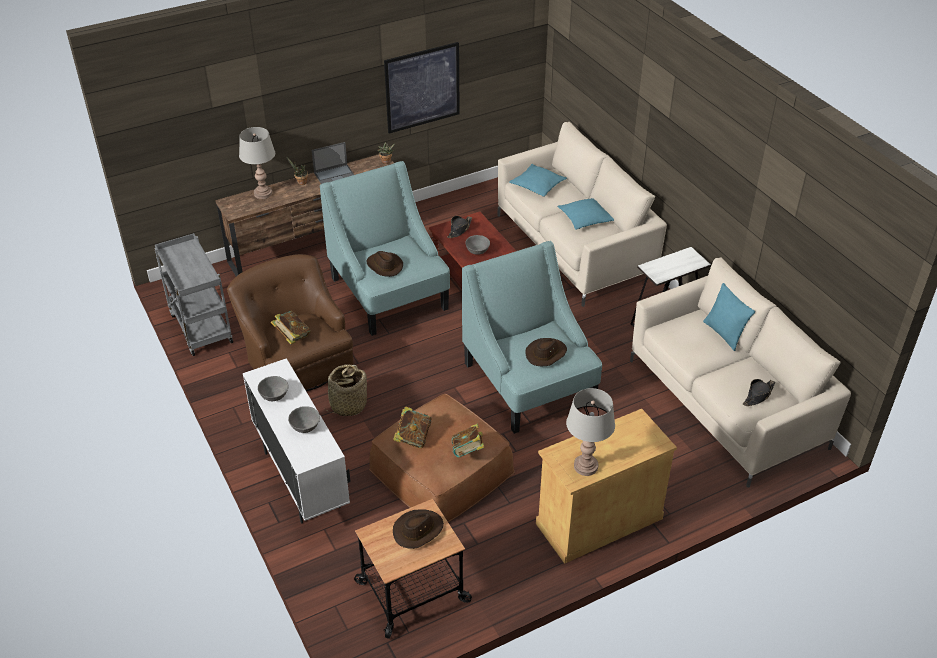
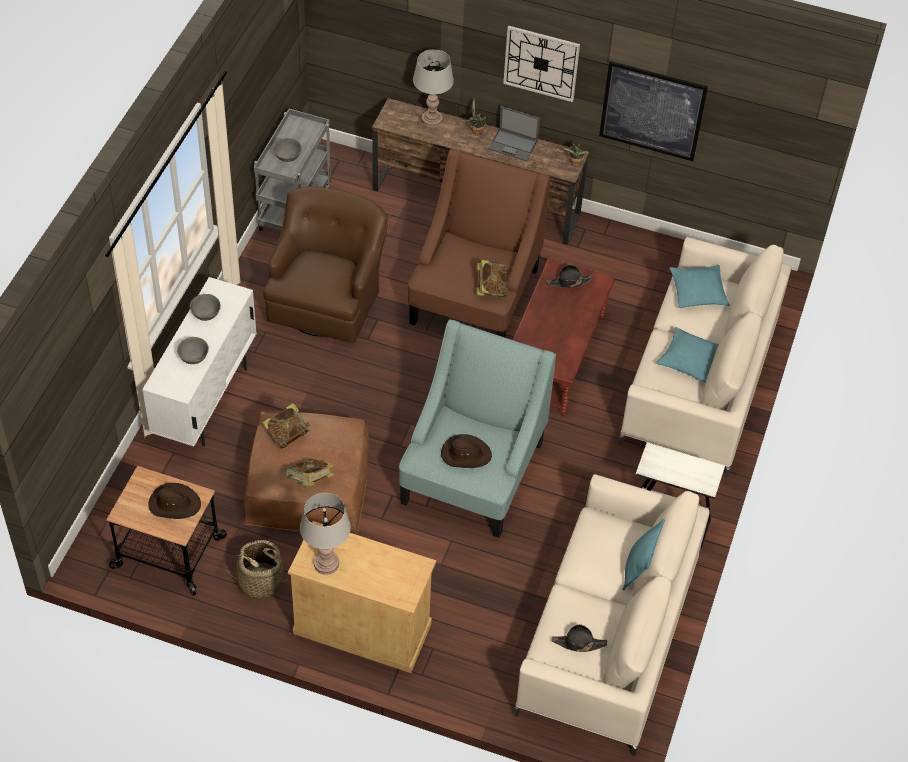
camera: 45 degrees right, 10 degrees up
book [271,311,311,344] -> book moved to [476,260,507,298]
turquoise armchair [320,161,450,336] -> brown armchair [408,149,550,337]
basket [324,364,367,416] -> basket moved to [226,540,289,599]
brown hat [367,251,403,277] -> none
grey bowl [465,235,490,255] -> grey bowl moved to [273,138,302,162]
none -> wall clock [503,26,580,102]

